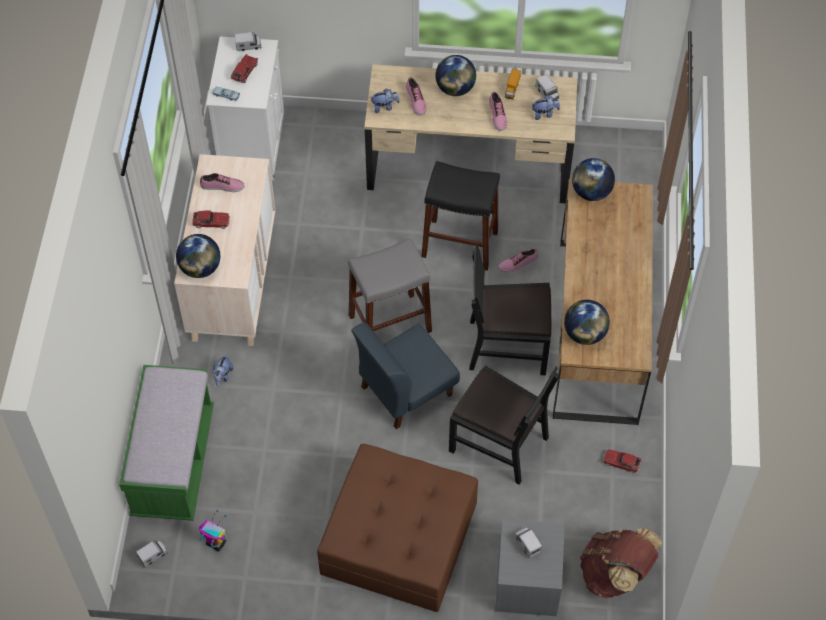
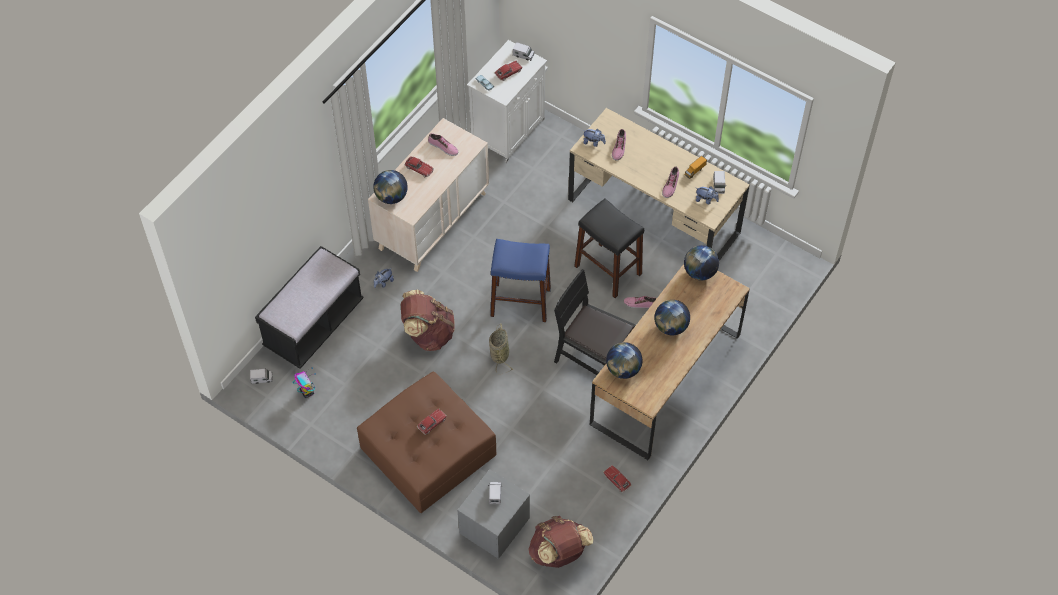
camera: 30 degrees right, 0 degrees up
green bench [119,365,214,521] -> black bench [255,246,364,369]
grey stool [348,238,432,333] -> blue stool [490,239,551,322]
blue chair [351,323,460,429] -> basket [489,324,513,374]
globe [435,55,476,96] -> globe moved to [654,300,690,336]
black chair [449,365,559,485] -> none
none -> brown backpack [401,290,455,351]
none -> toy car [417,409,447,435]

